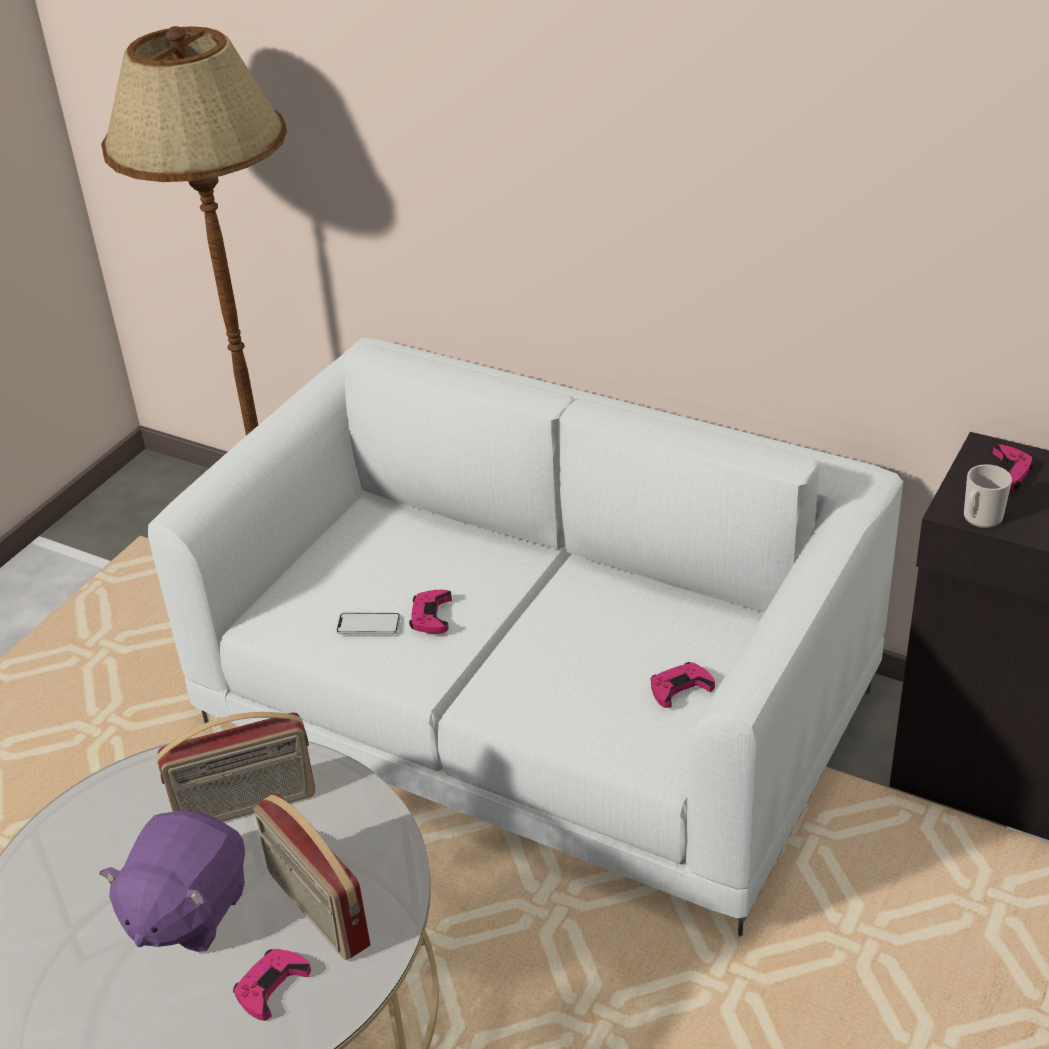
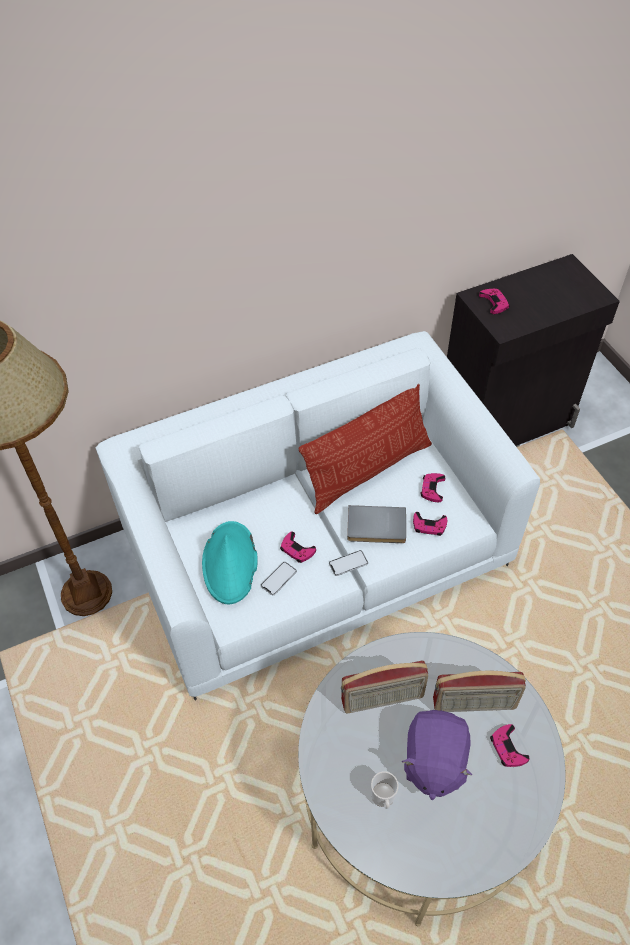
camera: 55 degrees left, 15 degrees up
purple plush toy [99,810,245,952] -> purple plush toy turned 45 degrees clockwise [402,710,472,800]
radio [157,712,315,822] -> radio turned 60 degrees clockwise [341,661,428,713]
mug [964,464,1012,528] -> mug moved to [371,772,399,809]
none -> turquoise hat [202,521,258,605]
none -> pillow [299,383,432,514]
none -> phone [329,550,368,576]
none -> grey book [347,505,406,543]
none -> pink game controller [413,512,447,536]

